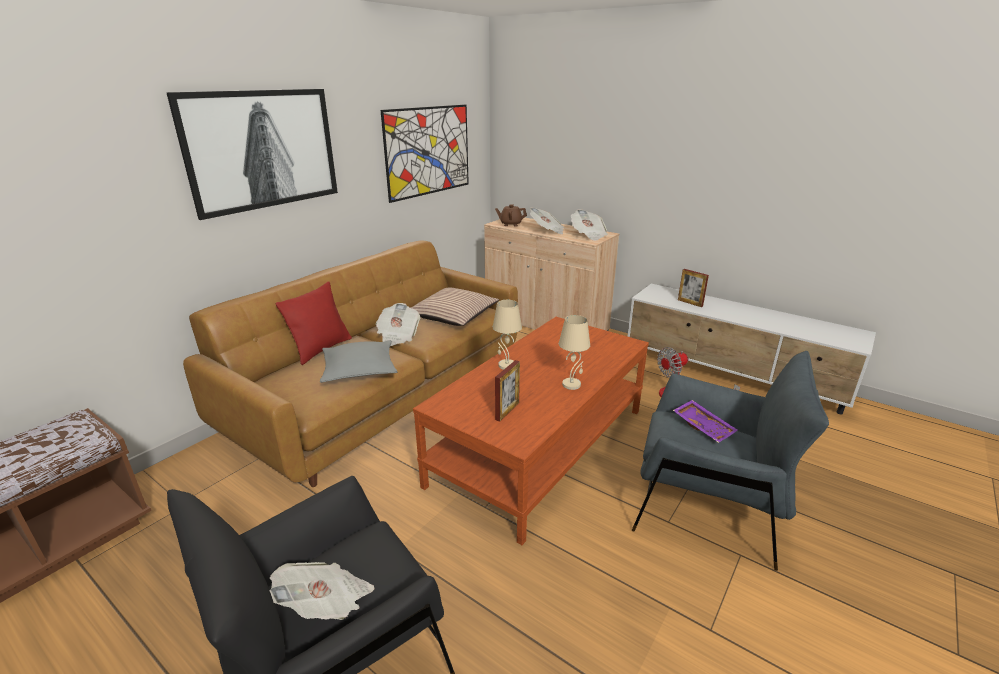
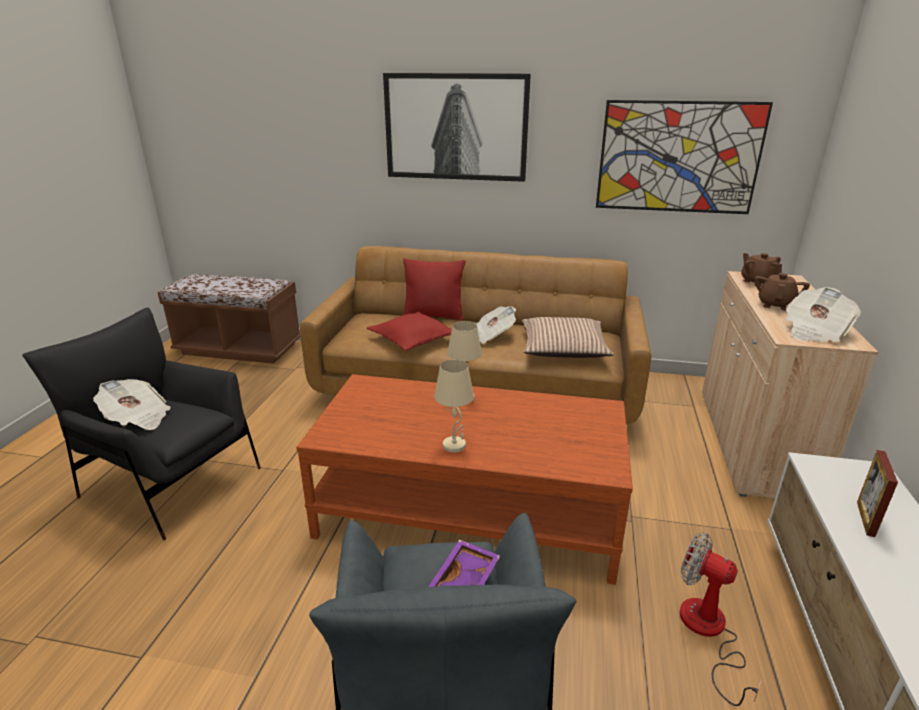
camera: 65 degrees right, 0 degrees up
grey pillow [320,340,398,383] -> red pillow [367,312,452,351]
picture frame [495,360,520,422] -> none
newspaper [530,207,564,235] -> brown teapot [754,273,810,311]

